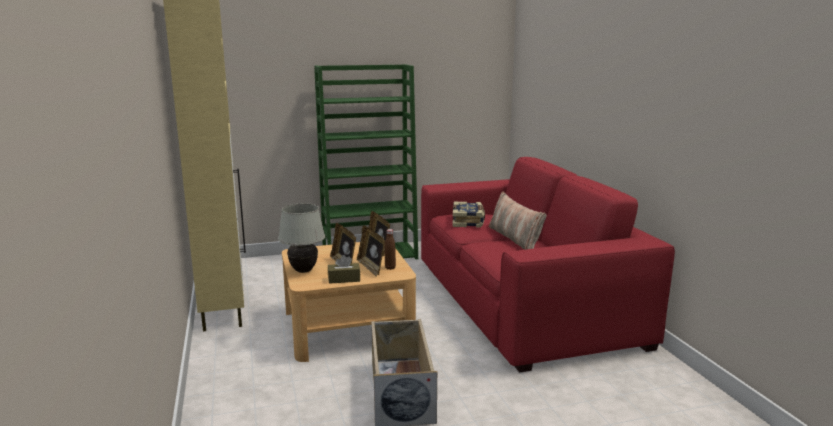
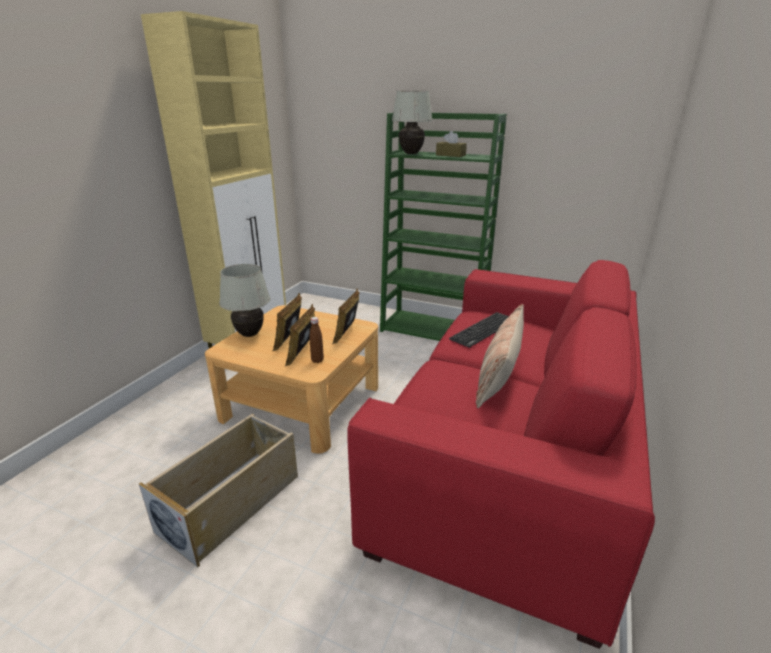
camera: 40 degrees right, 10 degrees up
brown tissue box [328,255,360,284] -> brown tissue box moved to [436,131,467,157]
book [452,202,485,228] -> keyboard [449,312,509,348]
none -> white table lamp [392,91,433,154]

